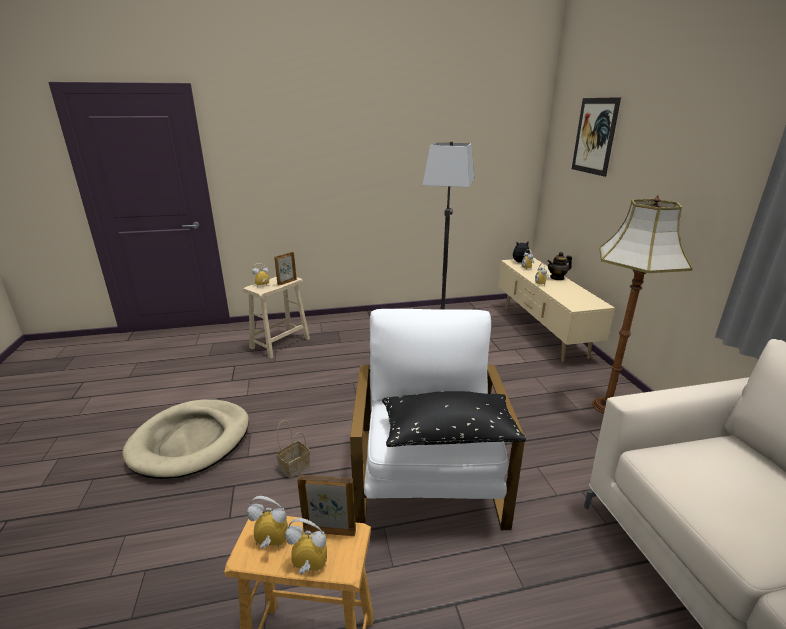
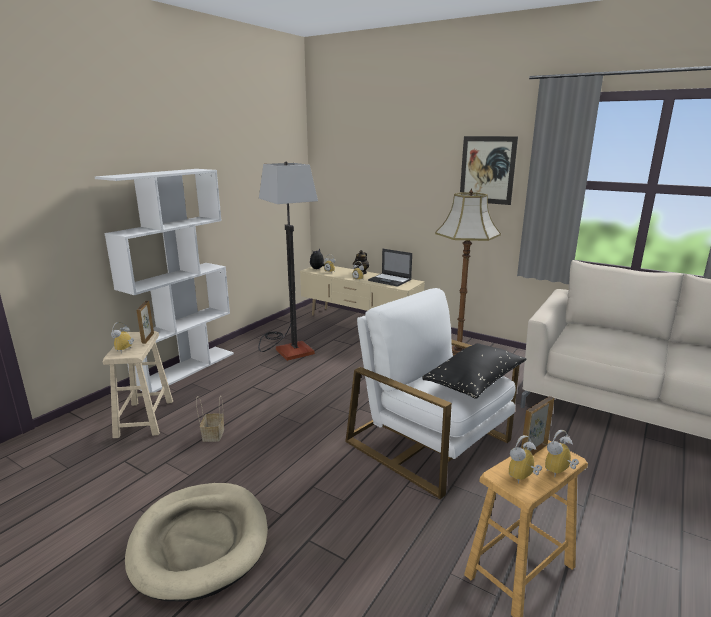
camera: 45 degrees left, 5 degrees down
basket [276,421,310,478] -> basket moved to [196,396,224,442]
picture [572,97,621,177] -> picture moved to [460,136,518,205]
none -> white bookcase [95,169,234,393]
none -> laptop [368,249,412,287]

